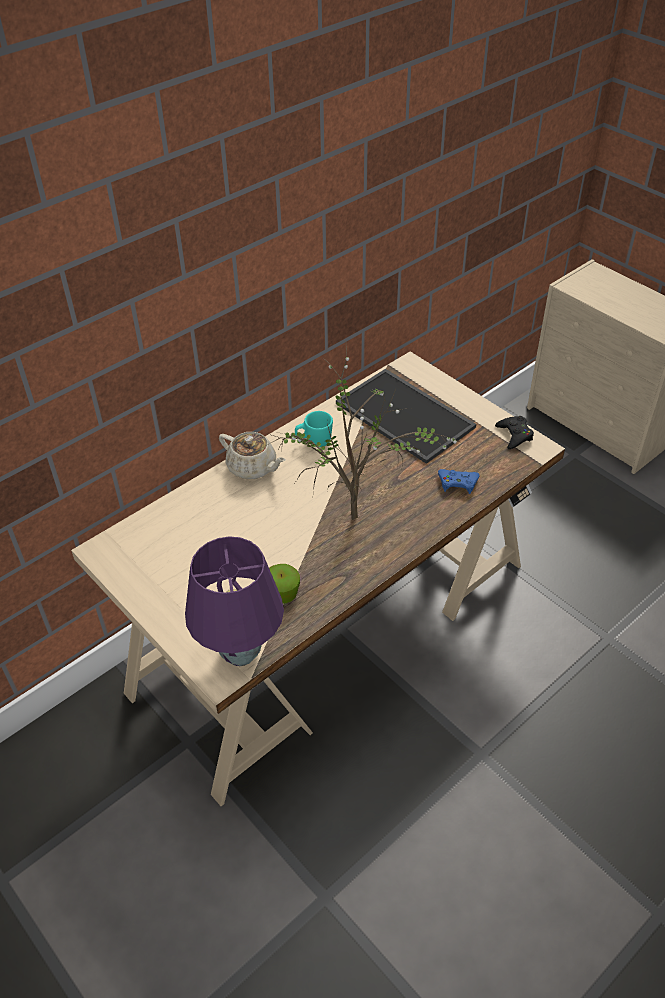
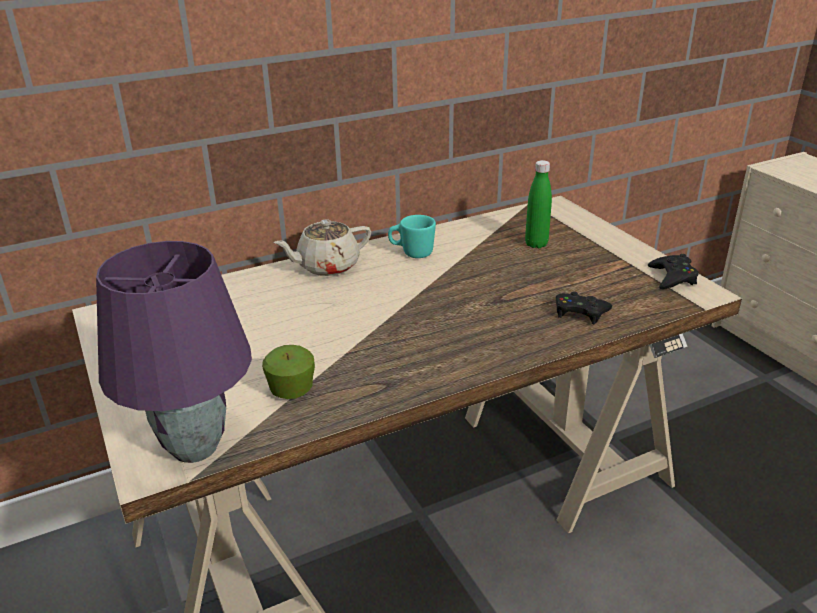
camera: 15 degrees right, 15 degrees down
beige teapot [219,432,286,479] -> beige teapot turned 105 degrees clockwise [274,219,371,276]
potted plant [262,347,462,520] -> none
tray [336,369,476,464] -> green bottle [525,160,552,248]
blue game controller [438,469,480,494] -> black game controller [556,291,612,324]

